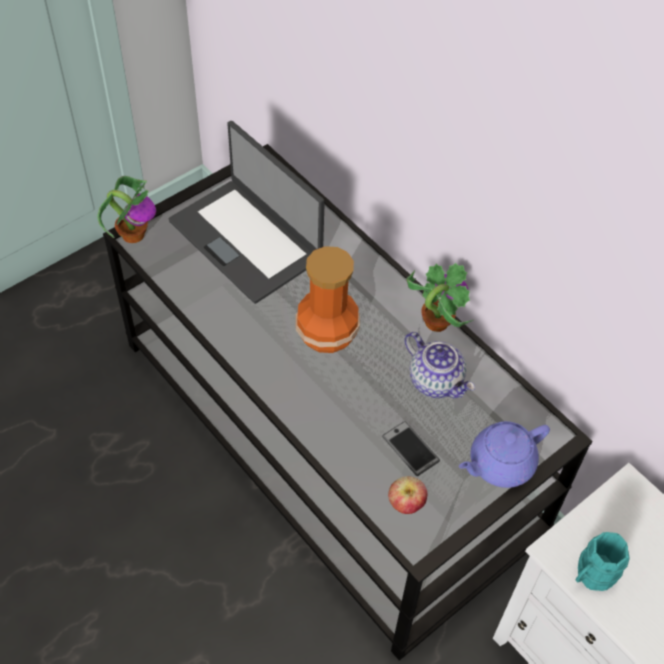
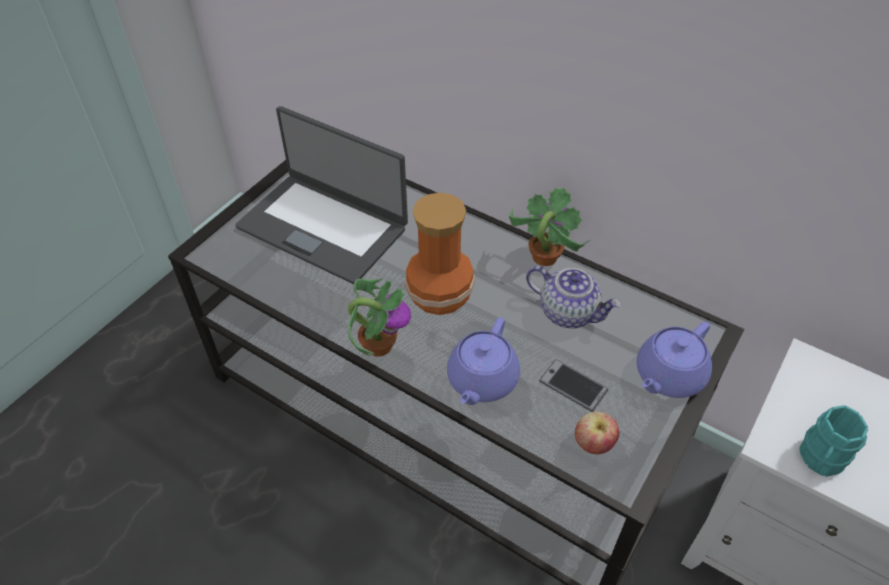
camera: 15 degrees left, 5 degrees down
potted plant [97,176,156,243] -> potted plant moved to [348,279,411,357]
none -> purple teapot [447,317,520,405]

